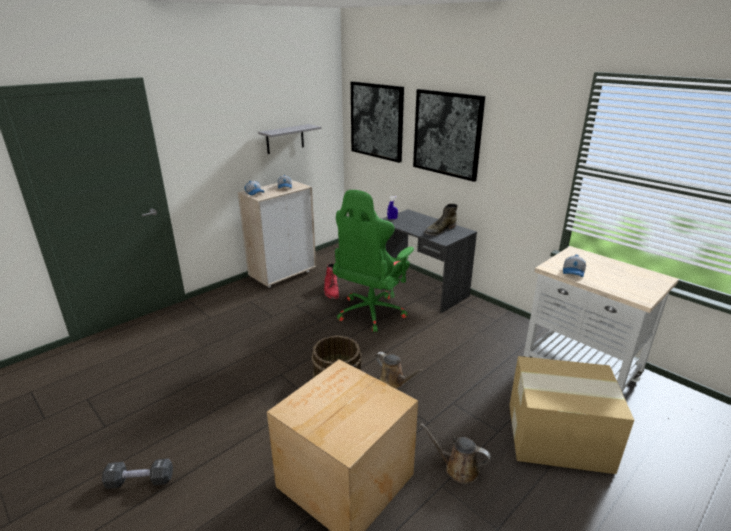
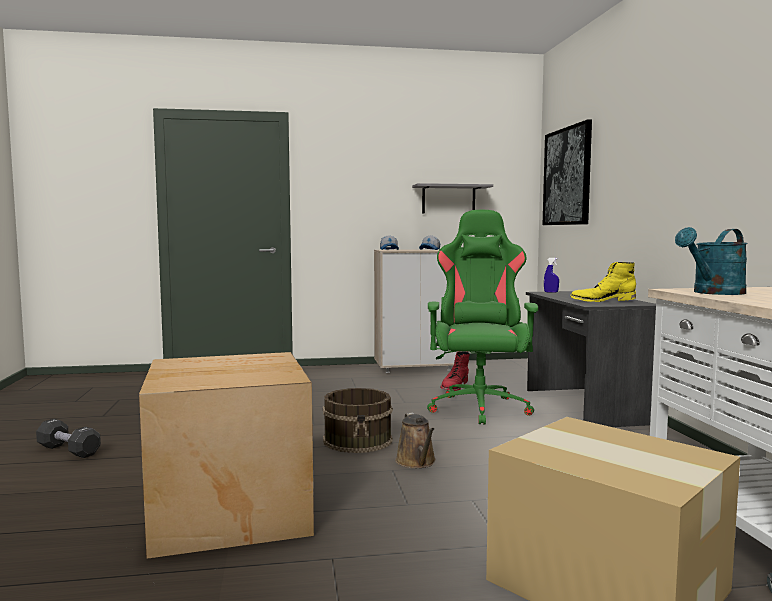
camera: 35 degrees right, 20 degrees down
green office chair [333,190,414,332] -> green office chair turned 120 degrees clockwise [427,210,538,424]
picture [413,89,485,182] -> none
brown watering can [420,423,491,484] -> none
green boot [424,204,458,236] -> yellow boot [570,262,636,302]
cap [563,255,586,277] -> turquoise watering can [675,227,748,295]

